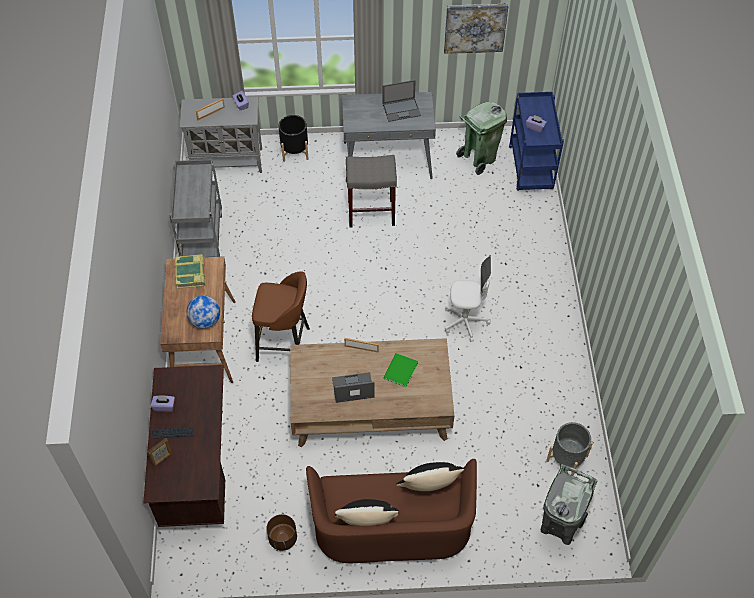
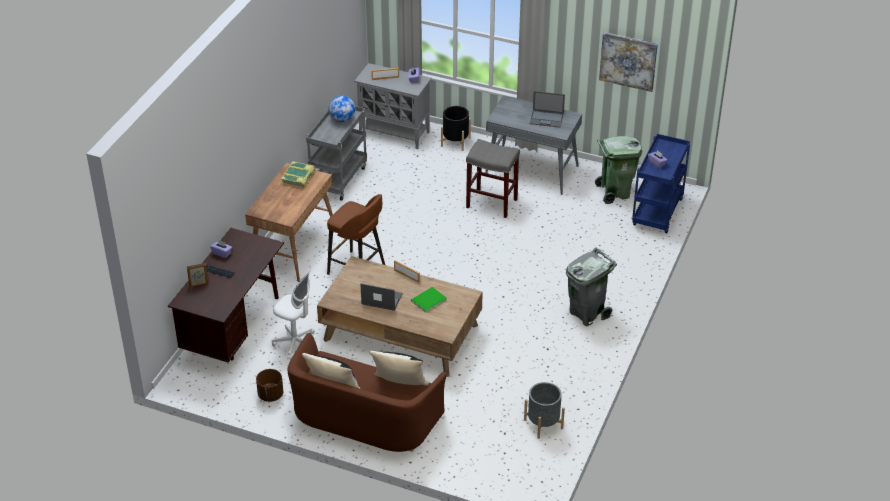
camera: 25 degrees right, 15 degrees down
globe [187,295,220,329] -> globe moved to [328,95,355,122]
white office chair [445,256,491,342] -> white office chair moved to [272,271,315,360]
grey trash can [541,464,597,545] -> grey trash can moved to [566,247,617,326]

